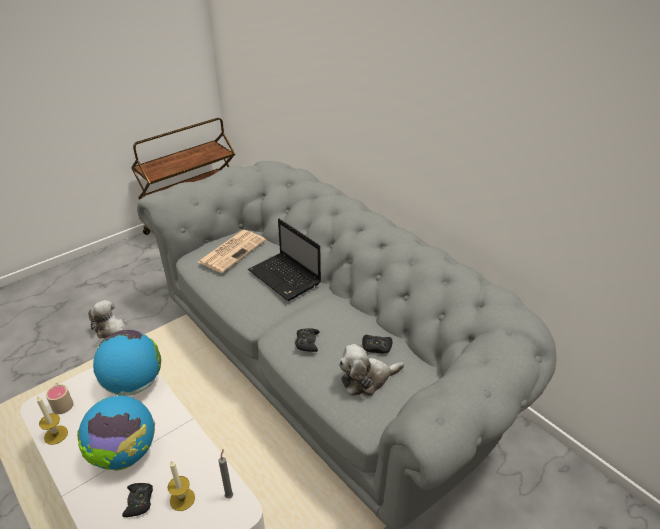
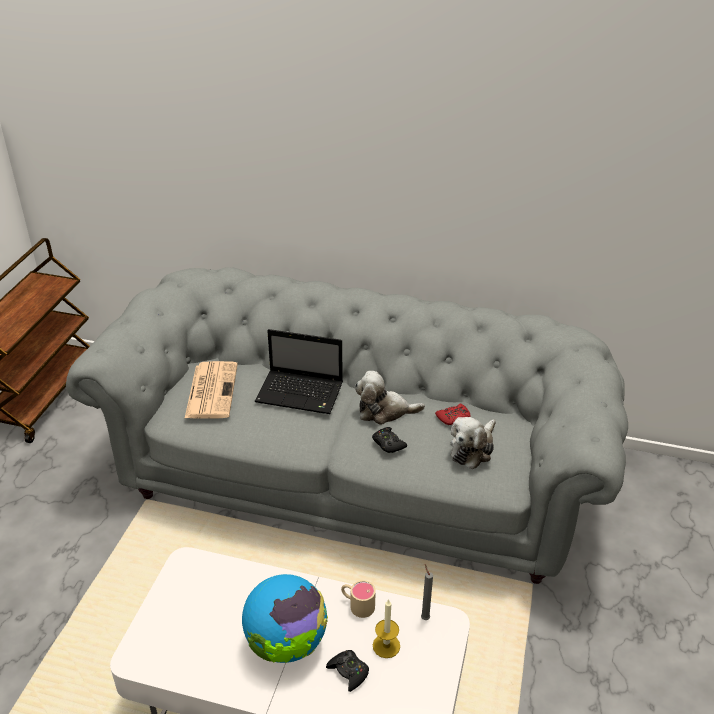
camera: 35 degrees left, 0 degrees up
candle [37,396,68,445] -> none
beige mug [46,383,73,414] -> beige mug moved to [341,580,376,618]
plush toy [88,300,126,338] -> plush toy moved to [355,371,425,425]
globe [93,330,161,396] -> none
black game controller [362,335,393,354] -> red game controller [435,404,471,425]

